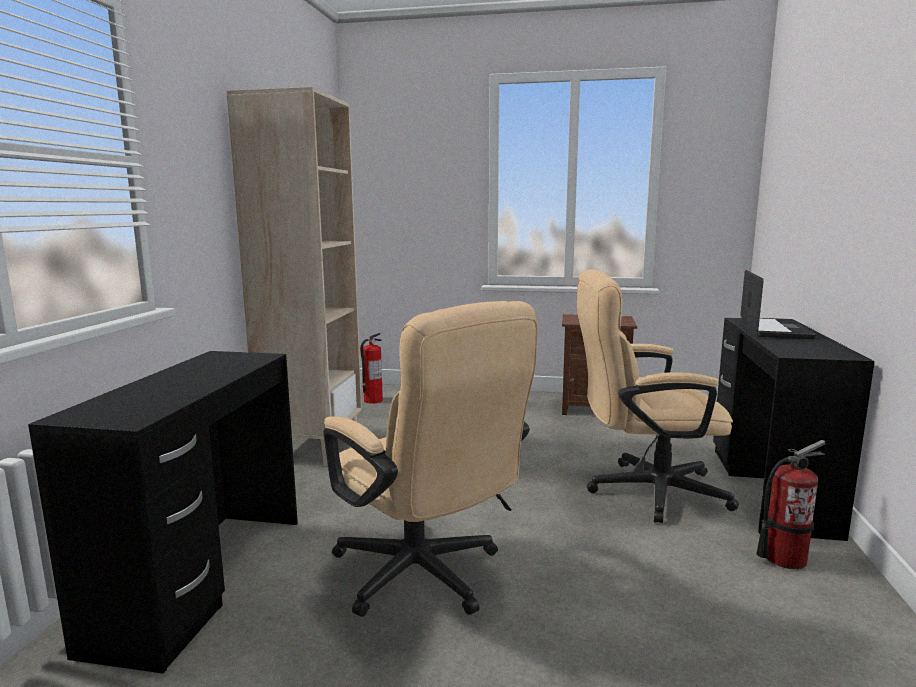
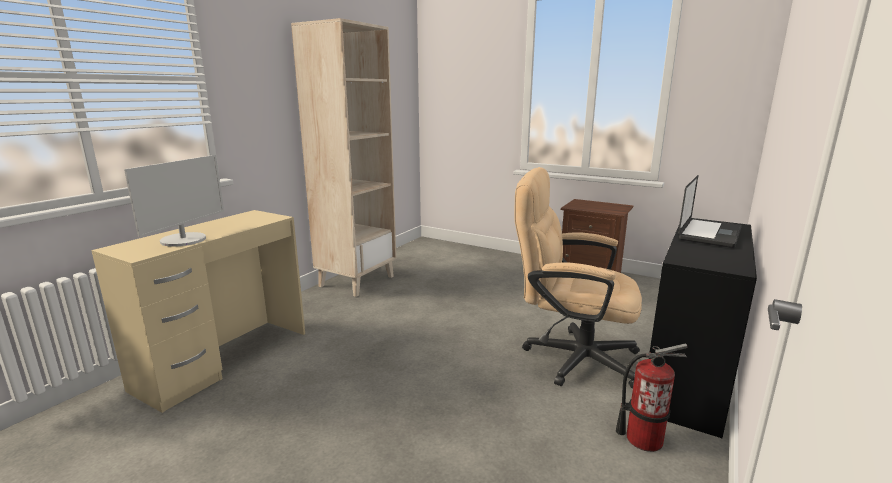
camera: 20 degrees right, 5 degrees up
black desk [28,351,298,674] -> beige desk [91,210,305,413]
beige office chair [323,301,538,617] -> none
fire extinguisher [360,333,383,404] -> none
none -> monitor [124,155,224,247]

